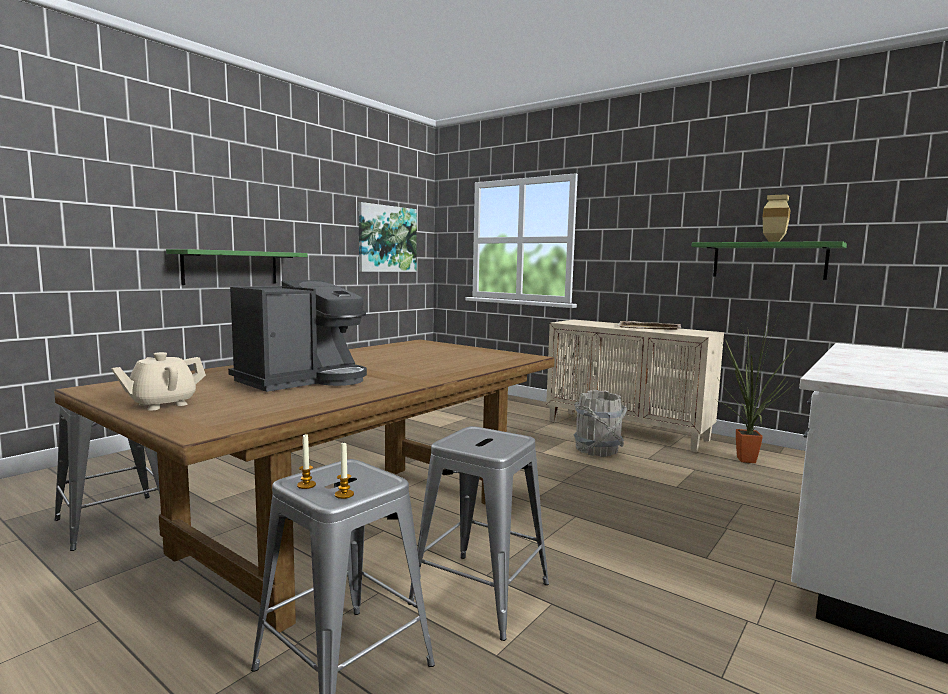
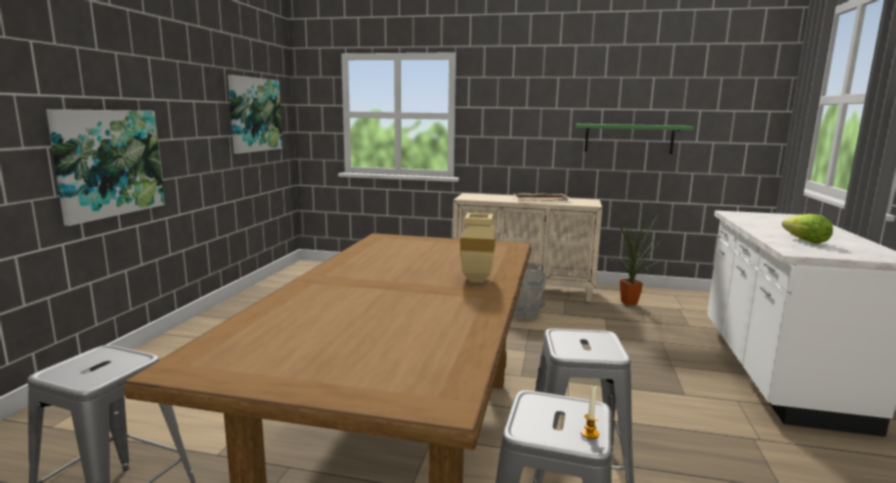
camera: 25 degrees left, 5 degrees up
beige teapot [111,352,206,411] -> none
green shelf [166,249,308,285] -> picture [46,109,165,226]
coffee machine [228,280,367,392] -> none
candle [297,434,316,489] -> none
beige vase [763,194,790,242] -> beige vase moved to [460,213,496,283]
none -> lettuce [782,214,833,244]

